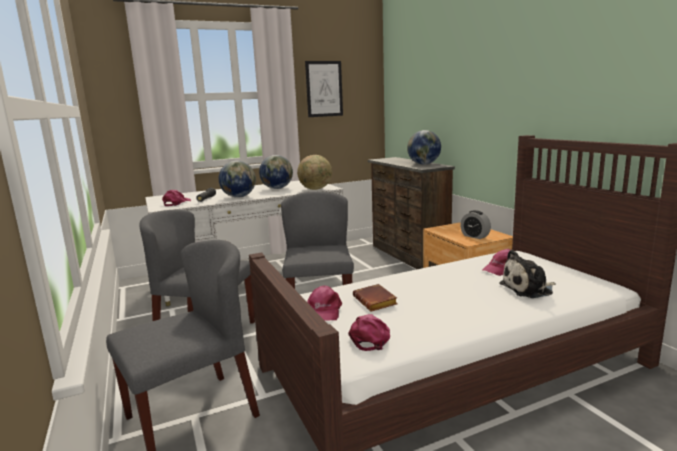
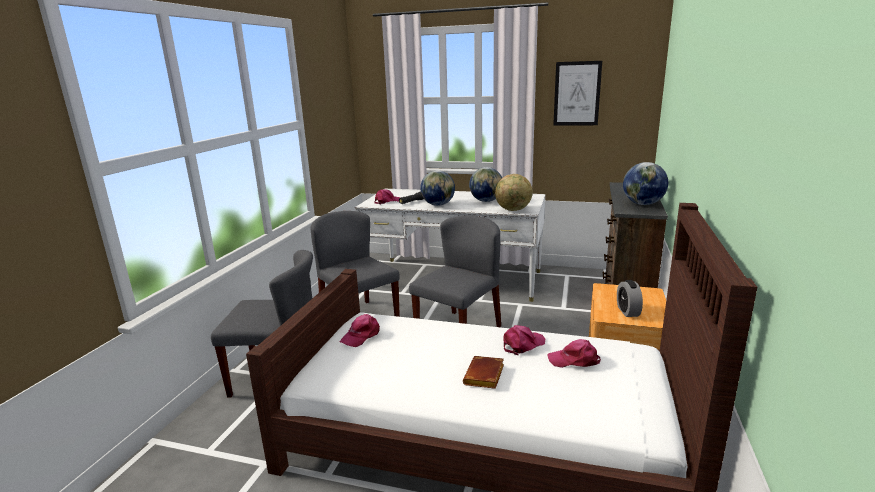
camera: 40 degrees right, 5 degrees up
pink cap [348,314,390,351] -> pink cap moved to [503,325,545,355]
brown book [353,284,398,311] -> brown book moved to [463,356,504,389]
plush toy [499,250,555,298] -> none

